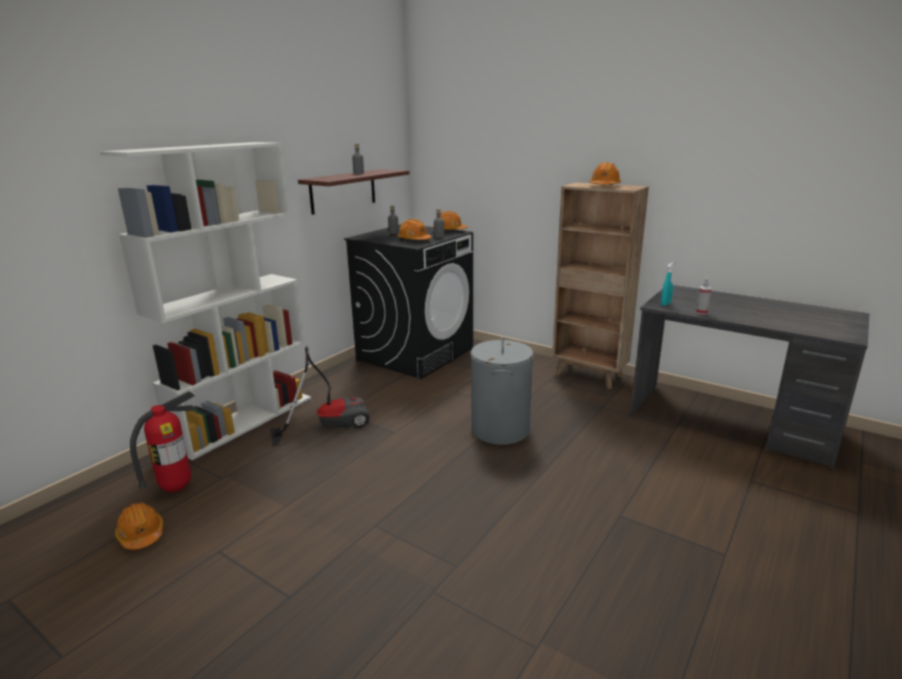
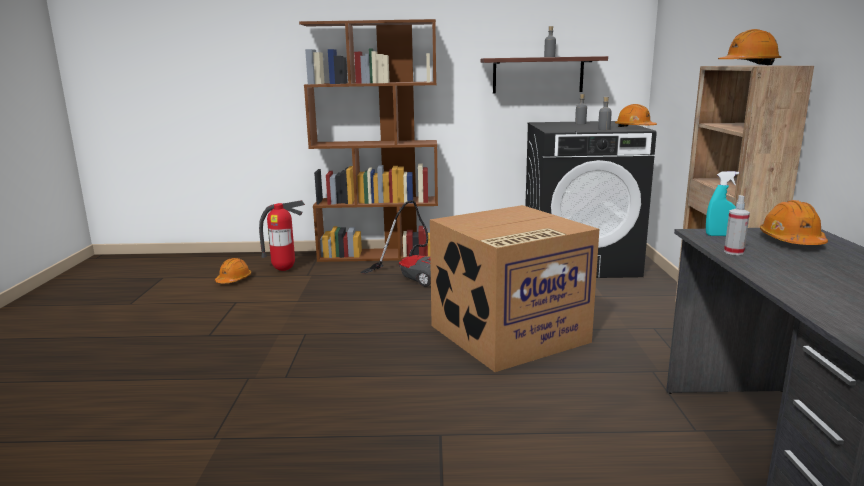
camera: 55 degrees right, 5 degrees down
white bookcase [100,142,311,460] -> brown bookcase [299,19,438,262]
orange hard hat [397,219,432,240] -> orange hard hat moved to [760,200,828,245]
grey laundry basket [471,337,533,445] -> cardboard box [430,205,599,372]

